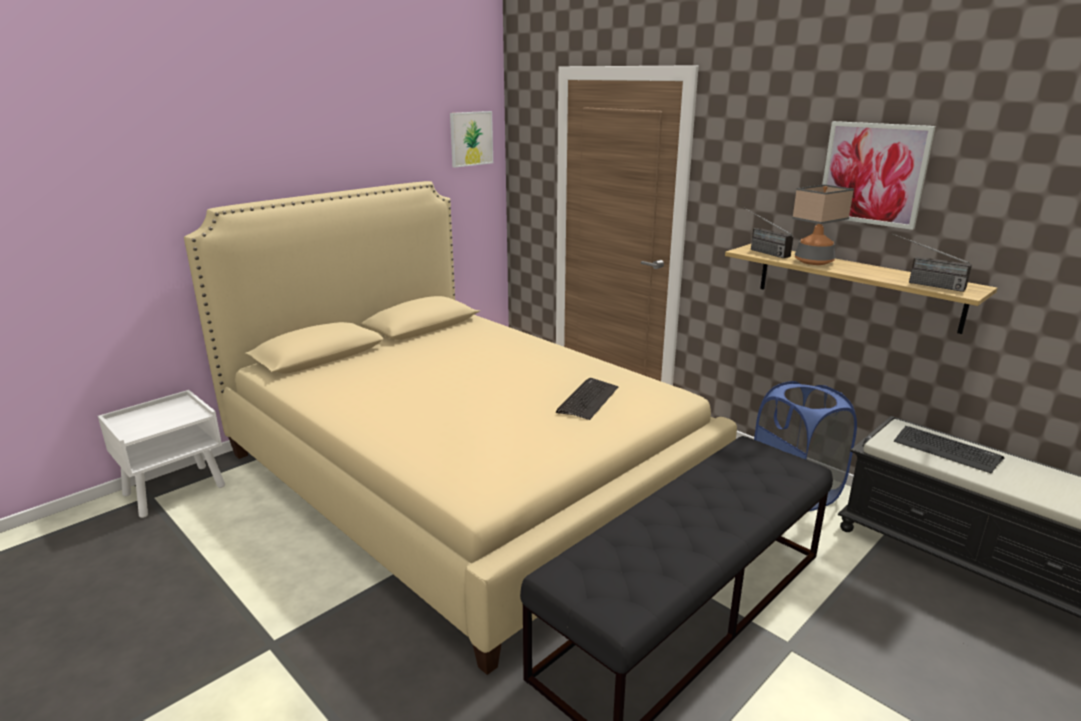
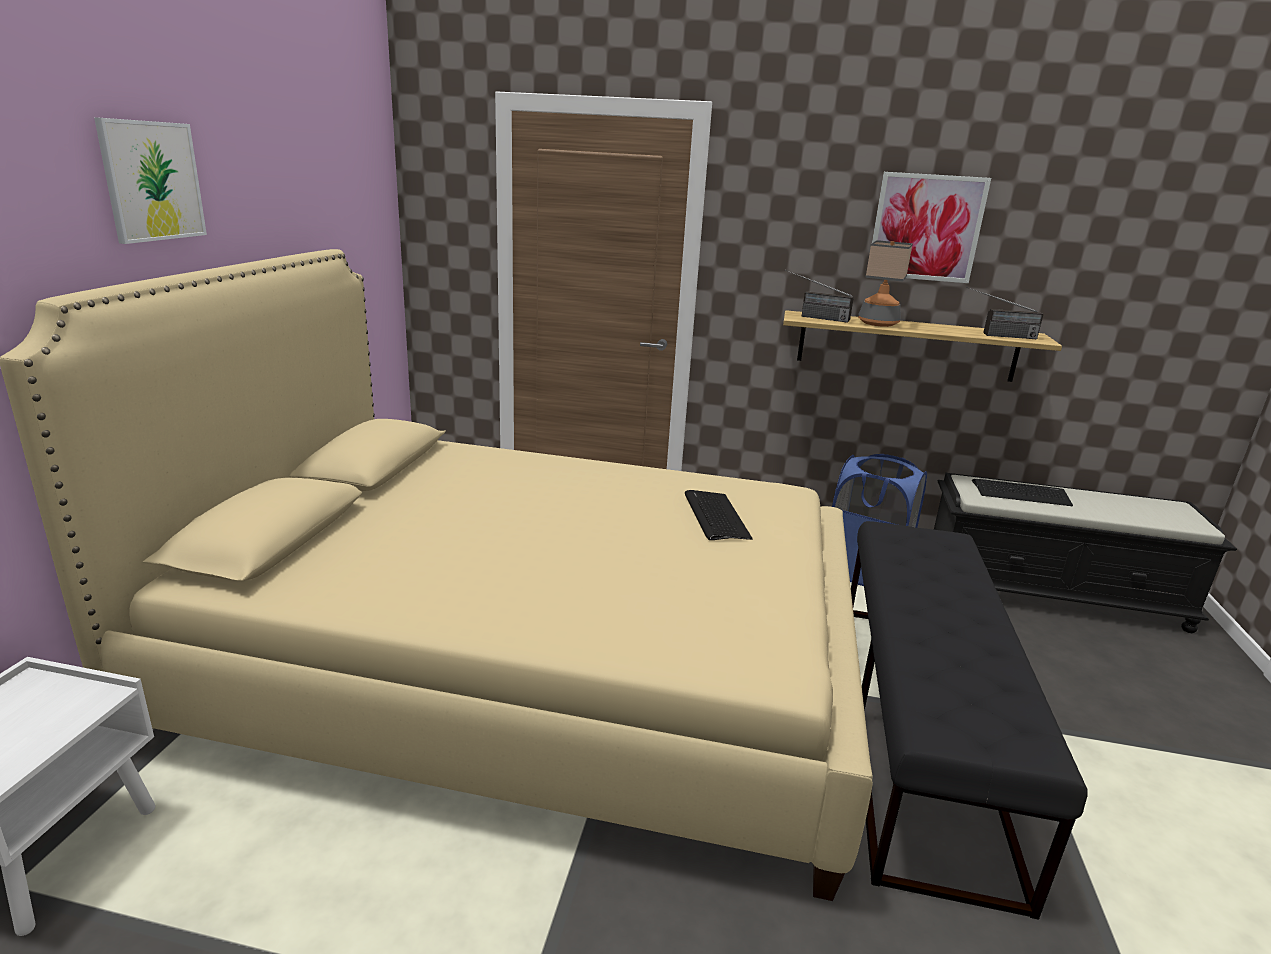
camera: 35 degrees left, 0 degrees up
picture [450,111,493,168] -> picture moved to [94,117,207,244]

